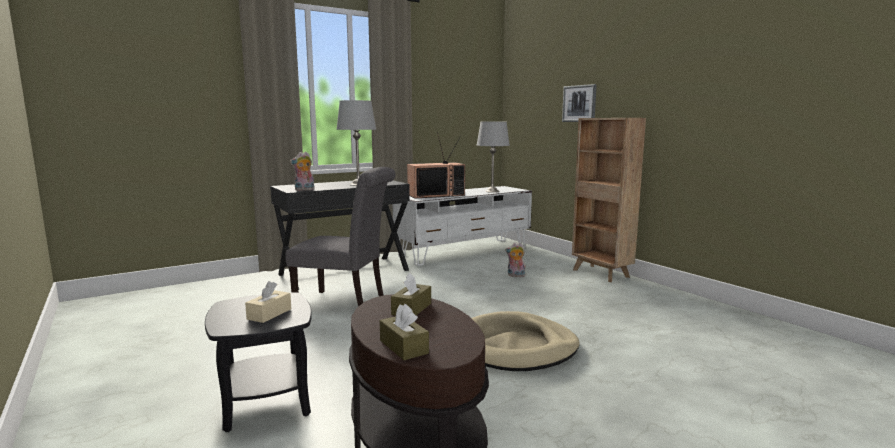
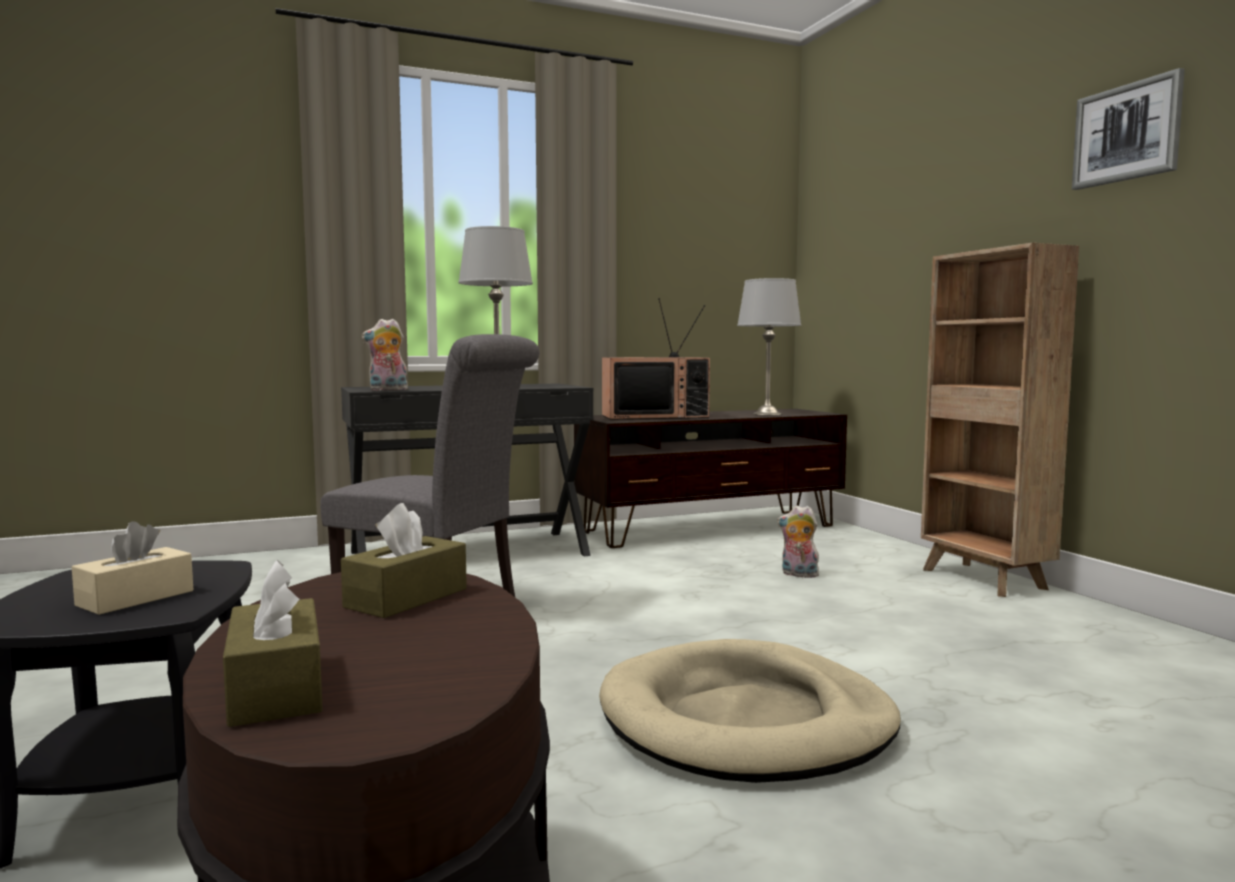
camera: 10 degrees right, 5 degrees down
white tv stand [393,186,532,266] -> brown tv stand [574,409,847,548]
picture [562,84,597,122] -> picture moved to [1072,68,1185,190]

